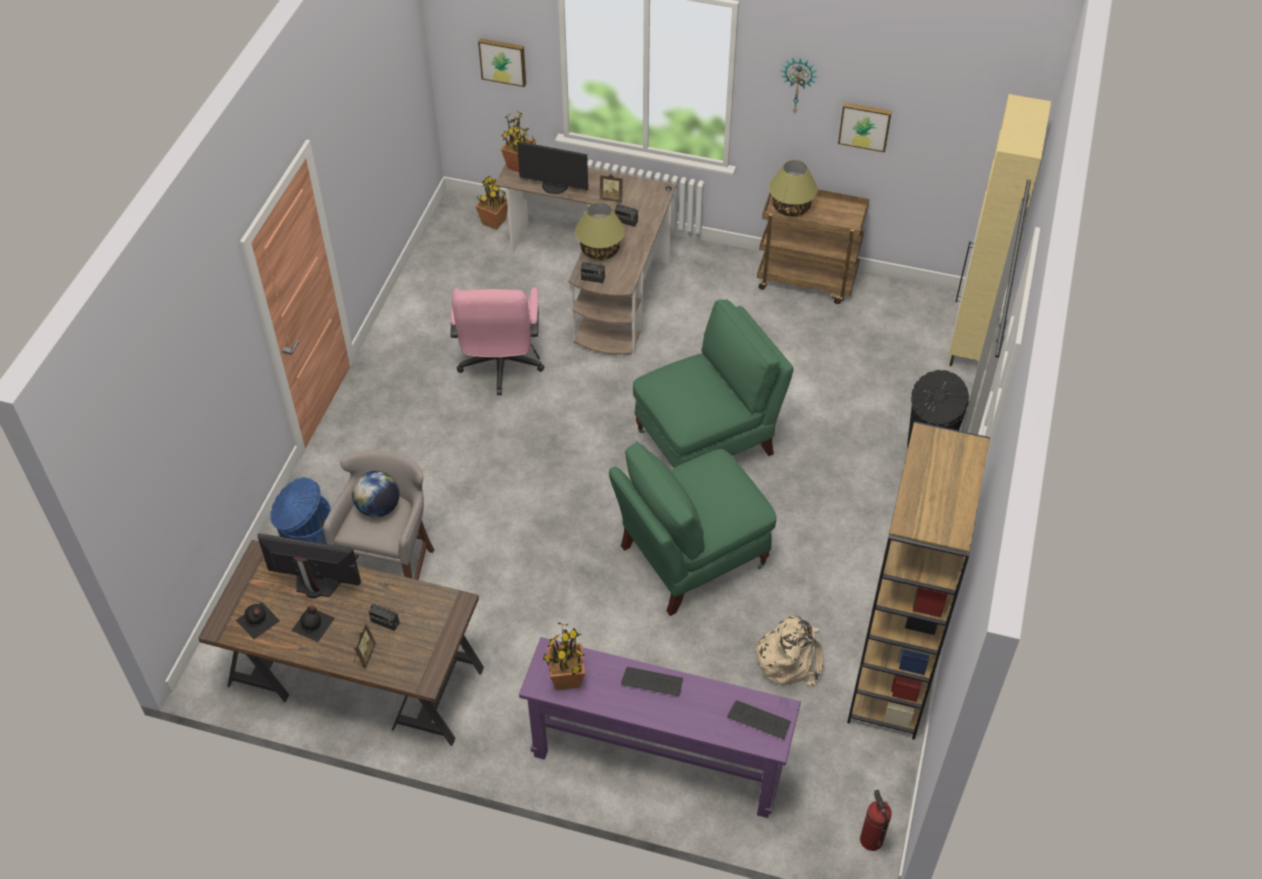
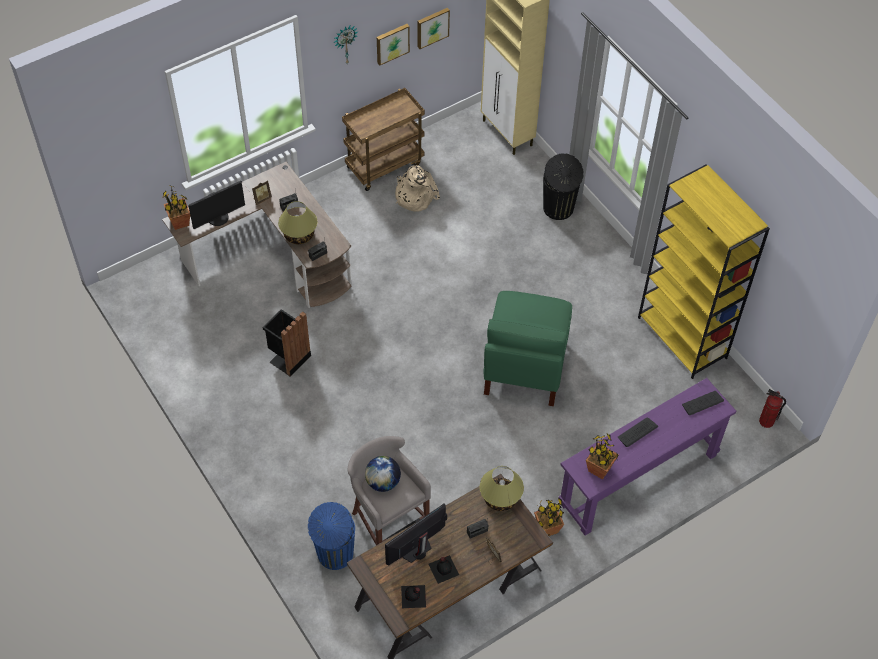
camera: 50 degrees left, 5 degrees up
pink office chair [451,287,544,395] -> black trash can [262,309,311,377]
potted plant [475,176,508,230] -> potted plant moved to [534,498,564,536]
picture [478,38,526,87] -> picture moved to [418,8,450,49]
green chair [633,299,793,468] -> none
beige backpack [752,616,824,687] -> beige backpack moved to [395,165,440,211]
table lamp [769,160,818,217] -> table lamp moved to [480,466,524,511]
brown bookcase [847,421,990,740] -> yellow bookcase [638,164,770,379]

